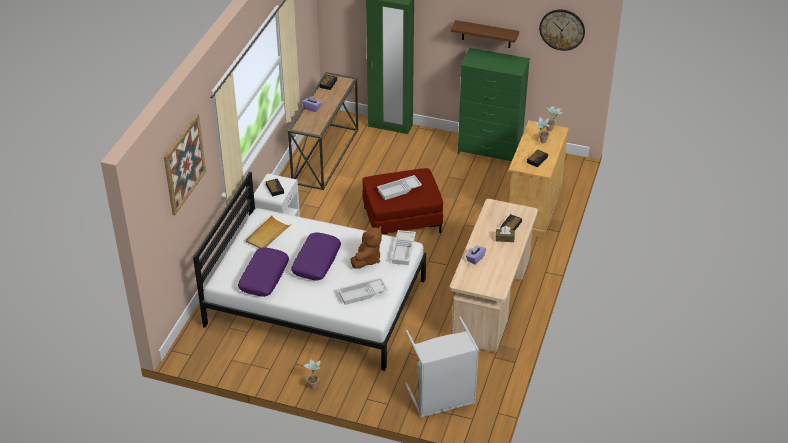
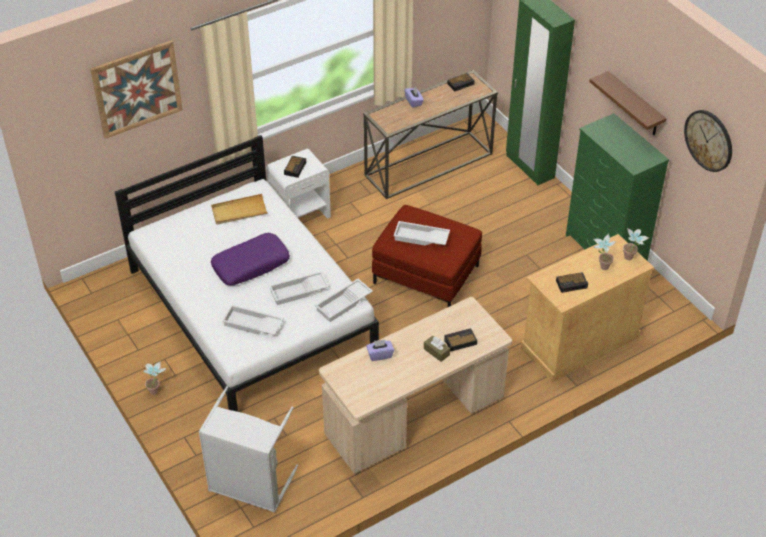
camera: 40 degrees right, 5 degrees up
purple pillow [238,247,289,297] -> none
brown plush toy [351,226,382,269] -> white tray [269,271,329,305]

